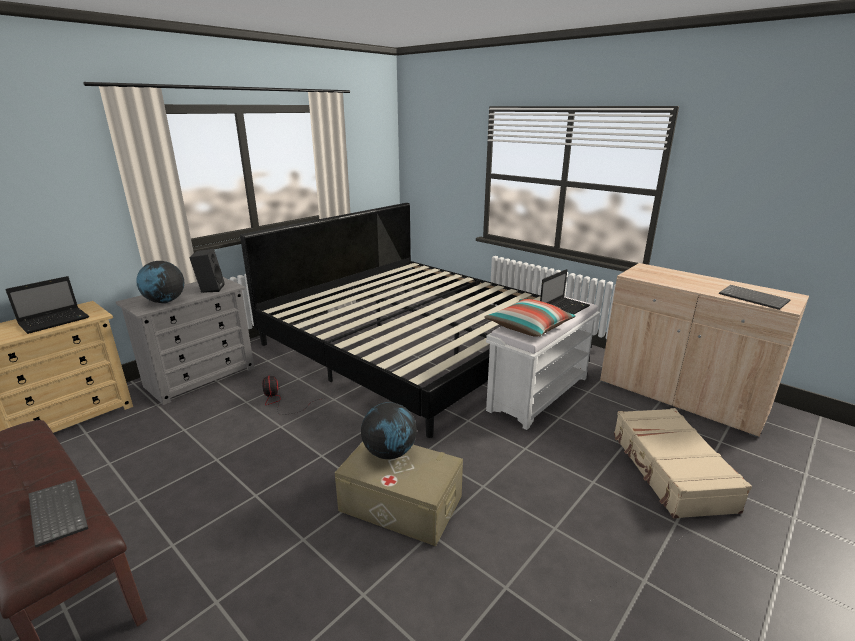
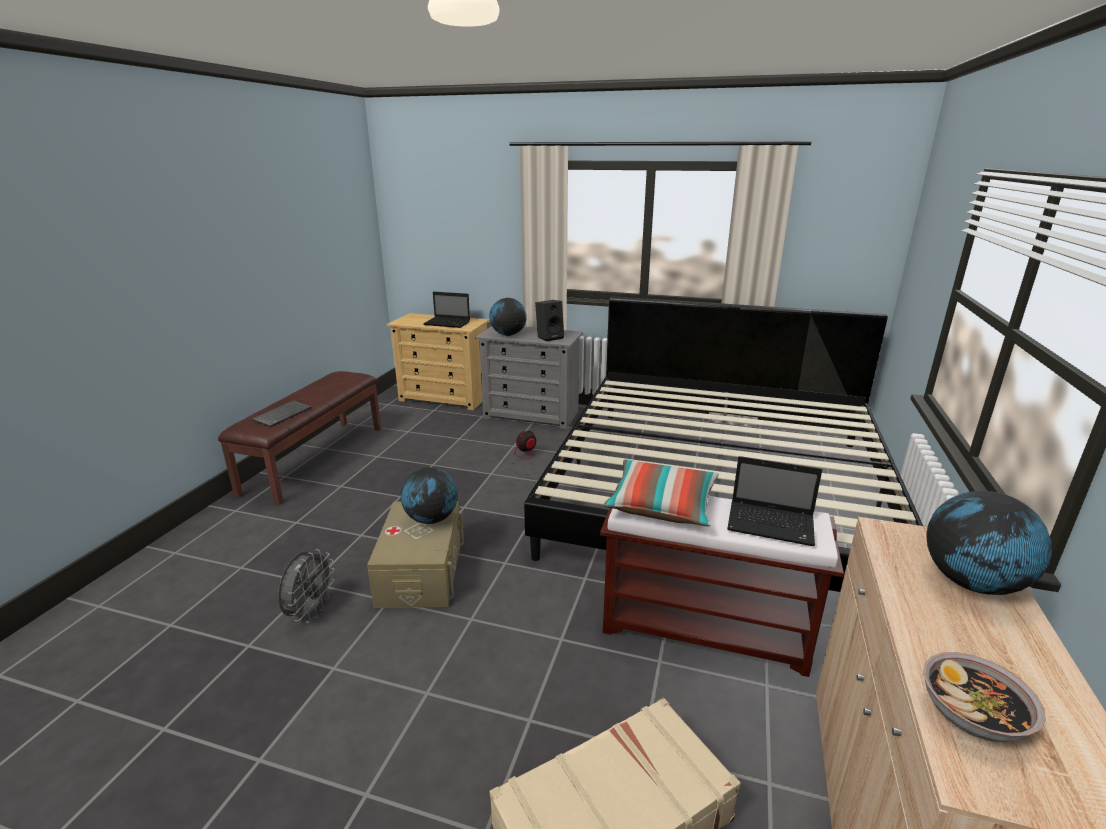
camera: 65 degrees right, 0 degrees up
white bench [486,296,600,430] -> brown bench [600,485,844,677]
keyboard [719,285,791,310] -> bowl [923,652,1046,743]
none -> grey fan [278,549,335,623]
none -> globe [927,491,1052,595]

